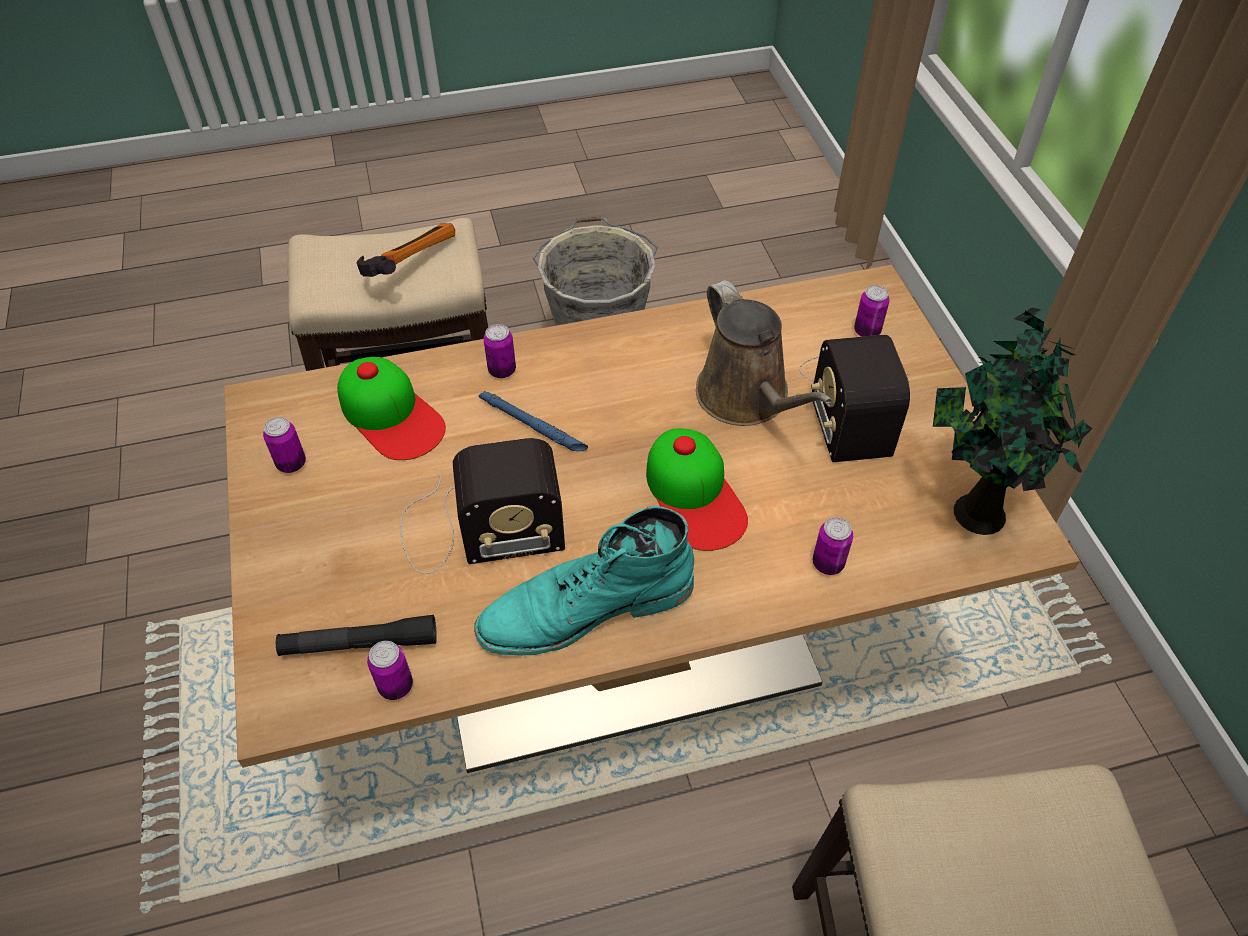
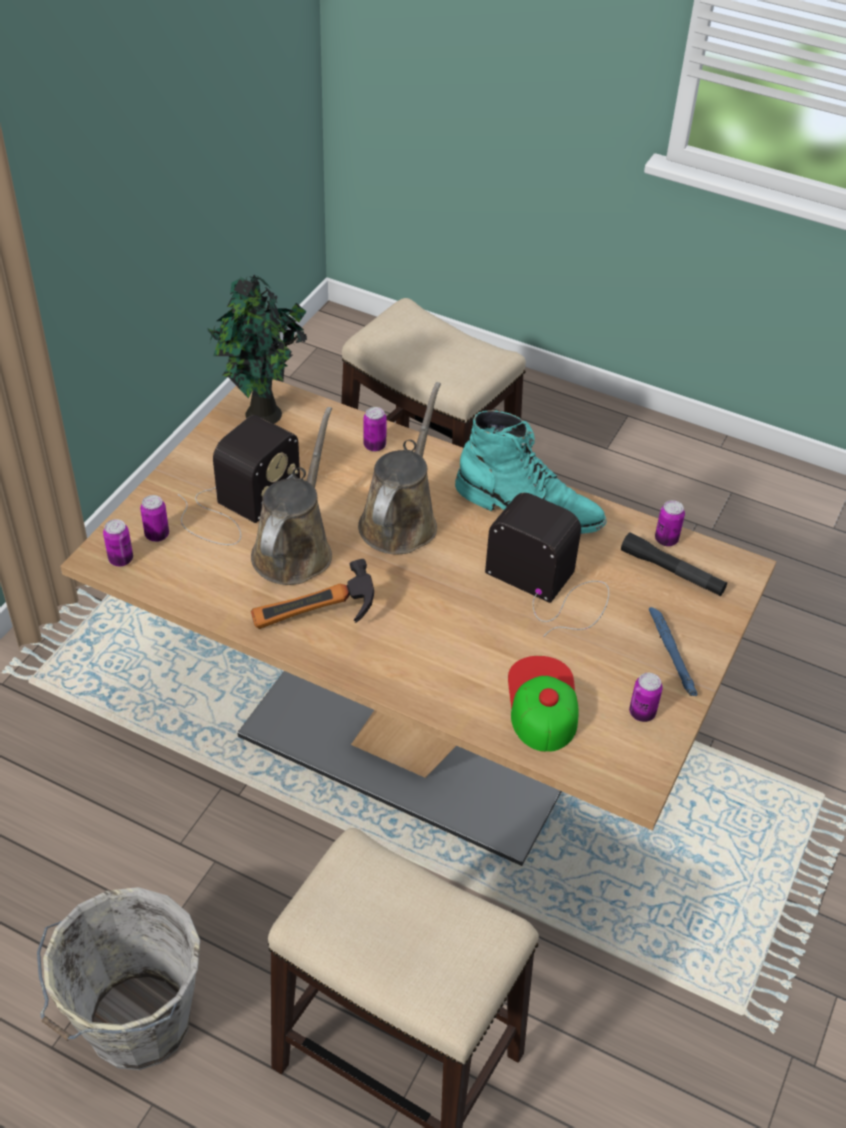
camera: 140 degrees left, 5 degrees down
hammer [356,223,455,277] -> hammer moved to [251,559,374,629]
blue flashlight [479,391,588,451] -> blue flashlight moved to [649,607,698,696]
can [483,324,516,378] -> can moved to [103,519,133,566]
cap [646,428,748,551] -> brown watering can [358,382,441,555]

